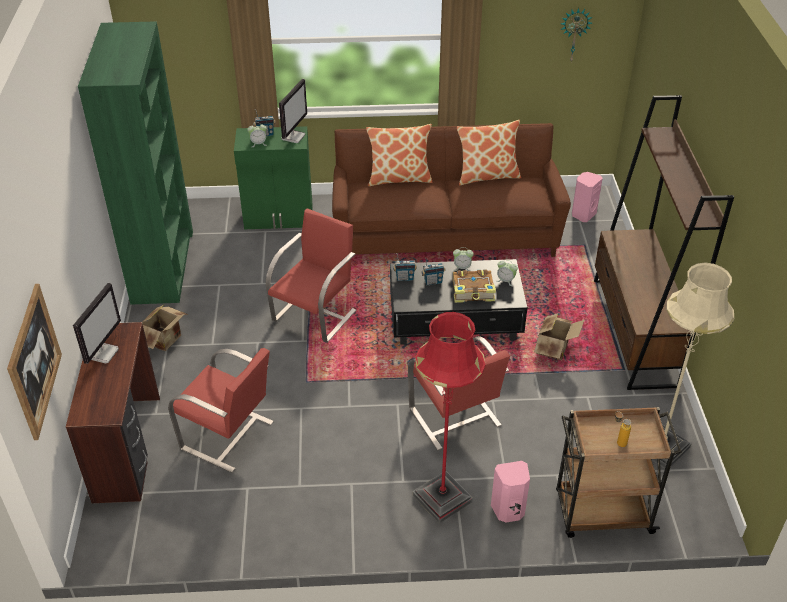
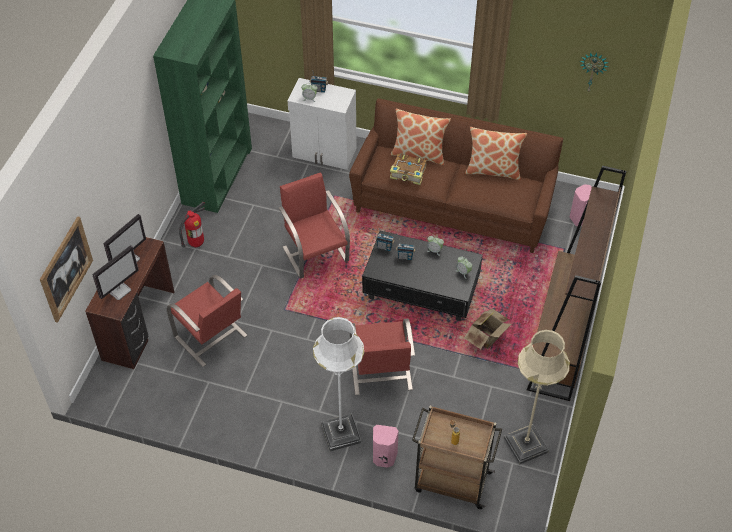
camera: 20 degrees right, 10 degrees up
cardboard box [142,304,188,351] -> fire extinguisher [179,202,206,247]
green cabinet [234,126,313,229] -> white cabinet [288,78,356,170]
red chair [266,208,356,343] -> red chair turned 75 degrees counterclockwise [279,173,350,279]
monitor [279,79,307,143] -> monitor moved to [93,245,139,300]
red floor lamp [413,312,486,524] -> white floor lamp [313,317,364,451]
book [453,269,496,303] -> book moved to [390,154,427,185]

